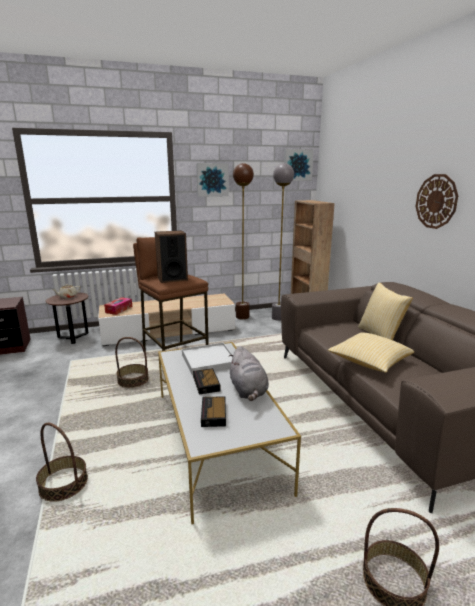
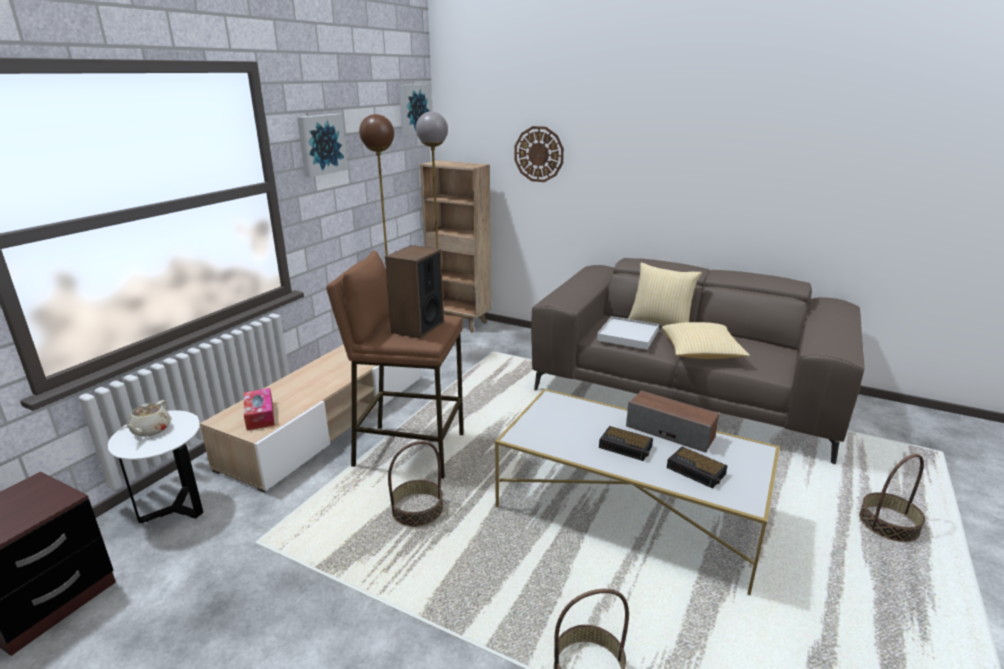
camera: 45 degrees left, 5 degrees up
brown side table [46,292,88,344] -> white side table [108,410,203,523]
white tray [182,343,233,375] -> white tray moved to [597,316,659,350]
grey plush toy [229,346,269,401] -> speaker [626,390,719,452]
wall clock [416,174,458,229] -> wall clock moved to [514,126,564,182]

